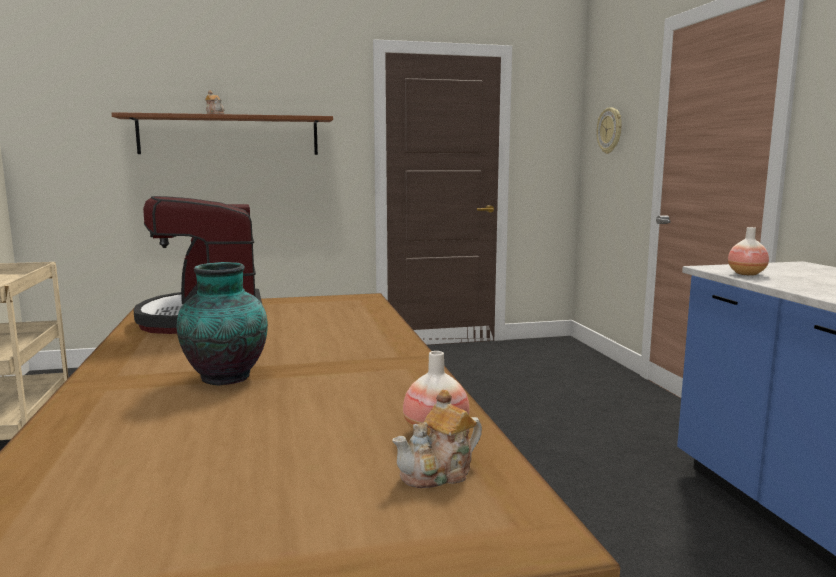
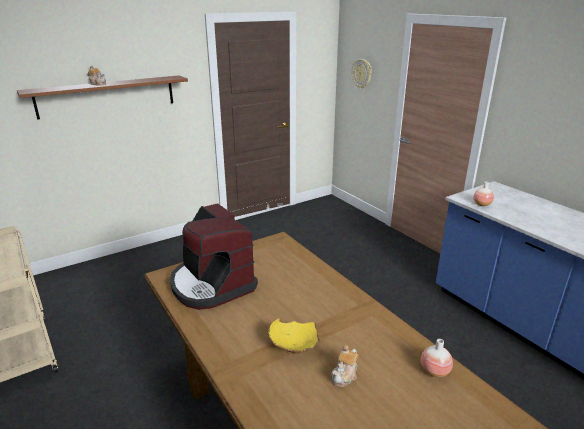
camera: 20 degrees left, 15 degrees up
vase [177,262,268,385] -> yellow bowl [268,318,320,354]
teapot [392,390,482,488] -> teapot moved to [331,345,359,387]

